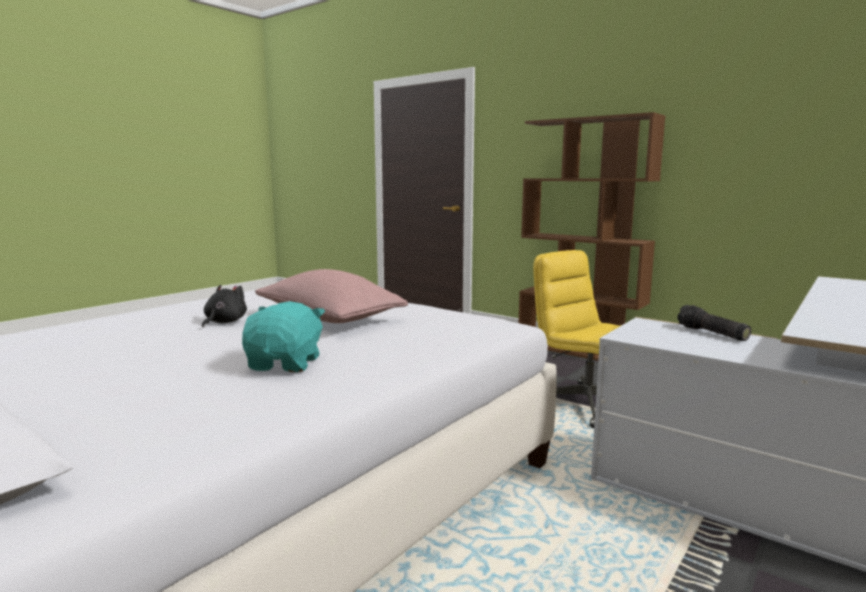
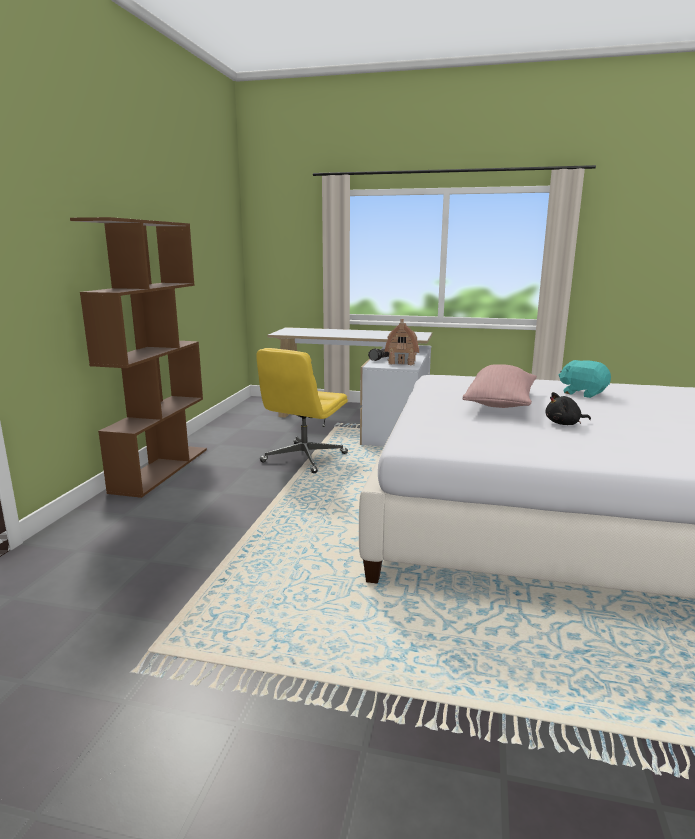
camera: 115 degrees left, 5 degrees up
turquoise plush toy [242,301,325,372] -> turquoise plush toy turned 60 degrees clockwise [559,360,611,398]
none -> toy house [384,319,419,365]

